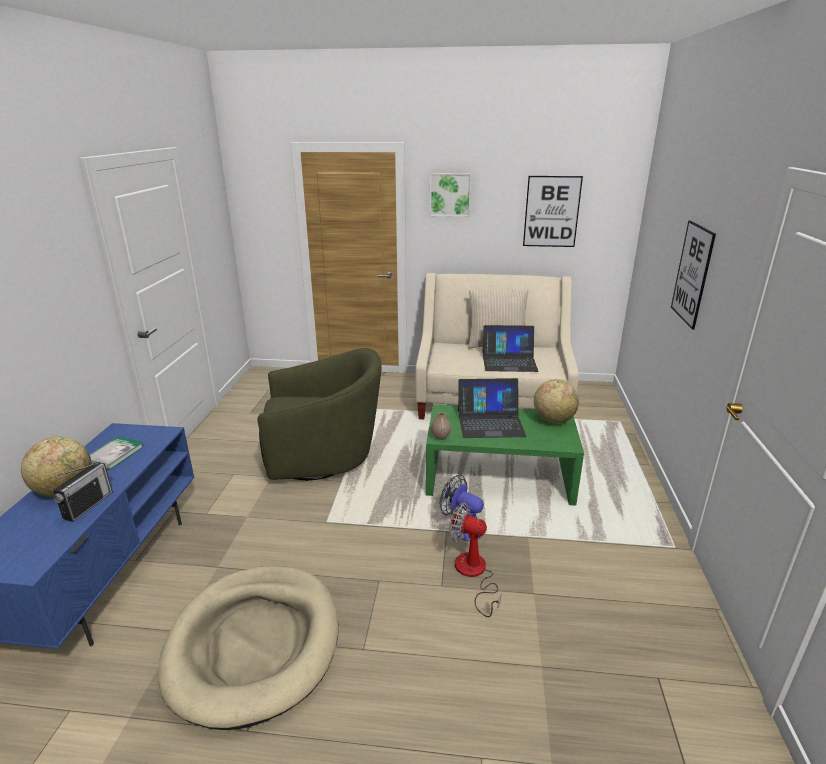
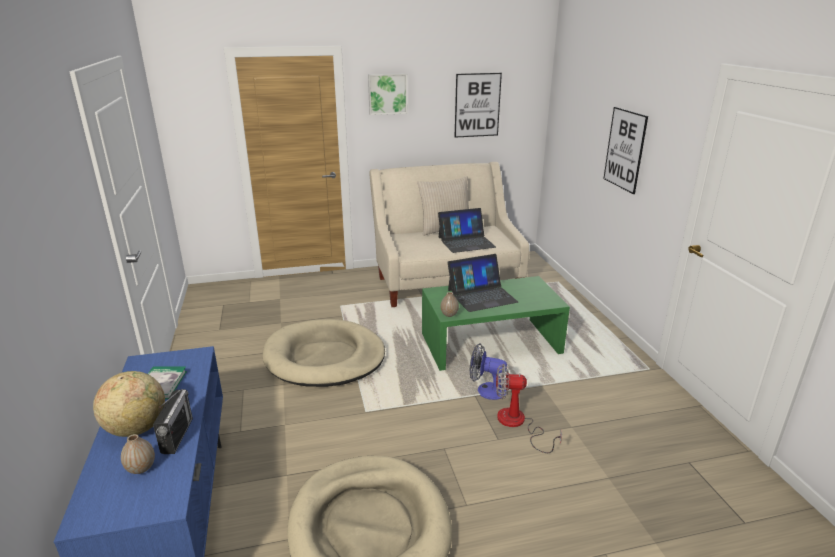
camera: 20 degrees left, 0 degrees up
green armchair [257,348,382,481] -> beige dog bed [262,319,385,387]
globe [534,379,579,423] -> none
none -> vase [121,434,155,474]

